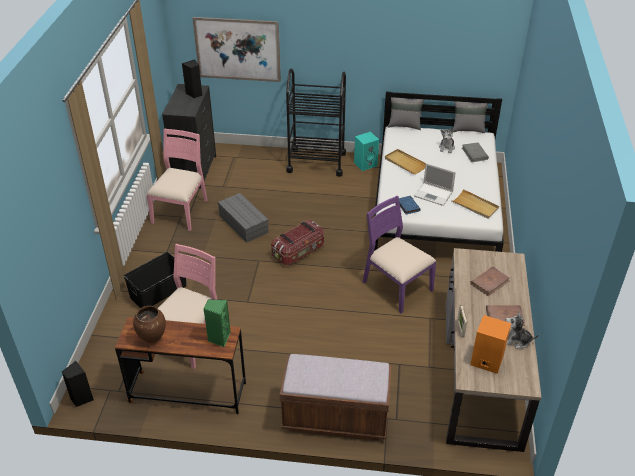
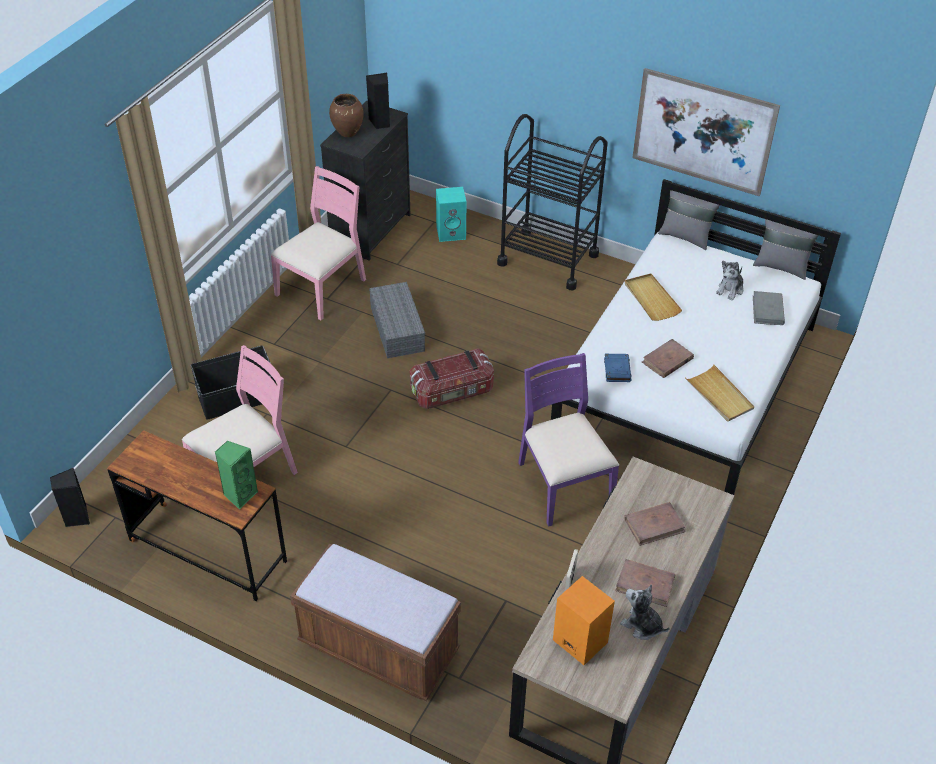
camera: 20 degrees right, 5 degrees up
brown vase [133,306,166,343] -> brown vase moved to [329,94,364,137]
picture [192,17,281,82] -> picture moved to [632,68,780,196]
turquoise speaker [354,132,379,171] -> turquoise speaker moved to [436,187,466,242]
laptop [414,163,456,206] -> brown book [642,339,694,378]

